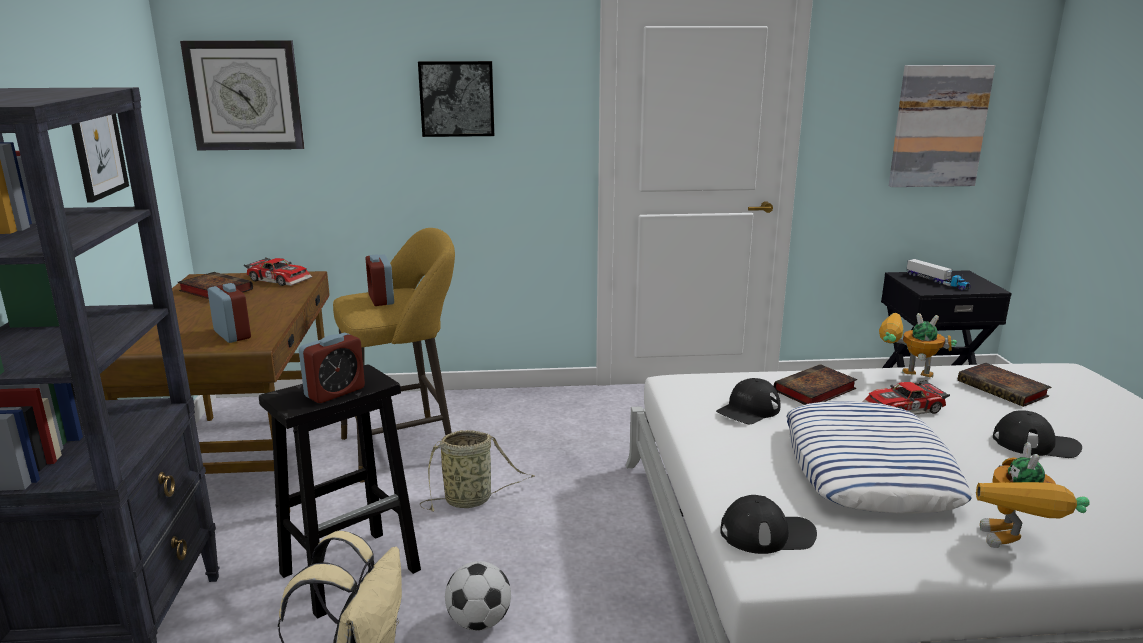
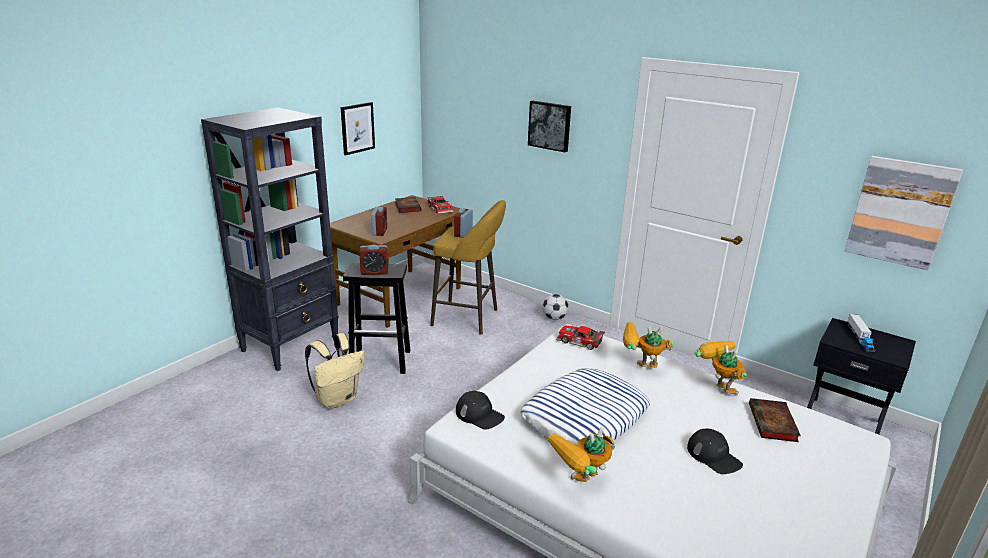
camera: 40 degrees right, 5 degrees up
wall clock [180,40,304,150] -> none
basket [420,430,534,512] -> none
football [445,561,511,631] -> football moved to [542,294,569,320]
black cap [716,378,781,424] -> none
book [774,364,857,405] -> toy robot [623,322,674,368]
toy car [862,380,950,415] -> toy car moved to [556,325,605,350]

